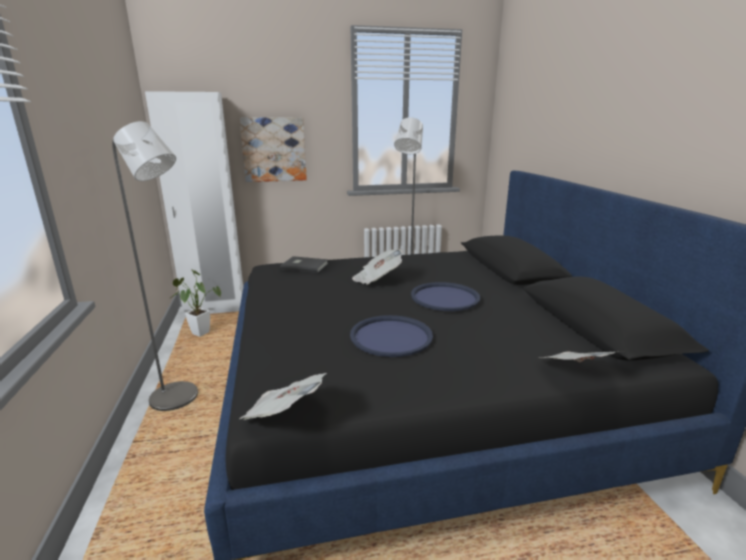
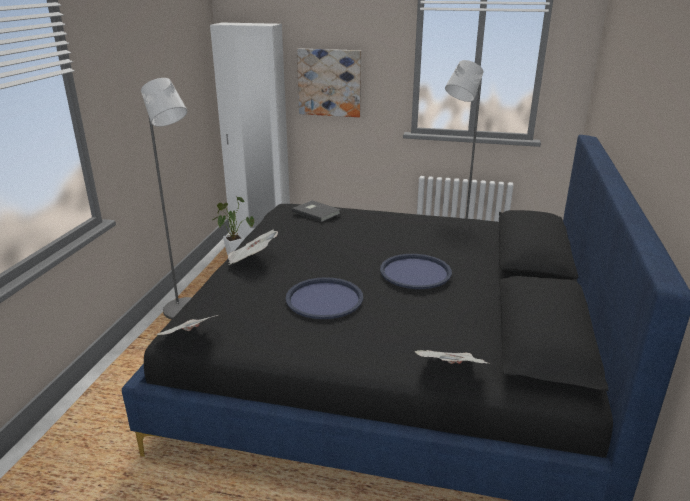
camera: 25 degrees right, 5 degrees up
newspaper [352,249,403,285] -> newspaper moved to [228,230,278,265]

